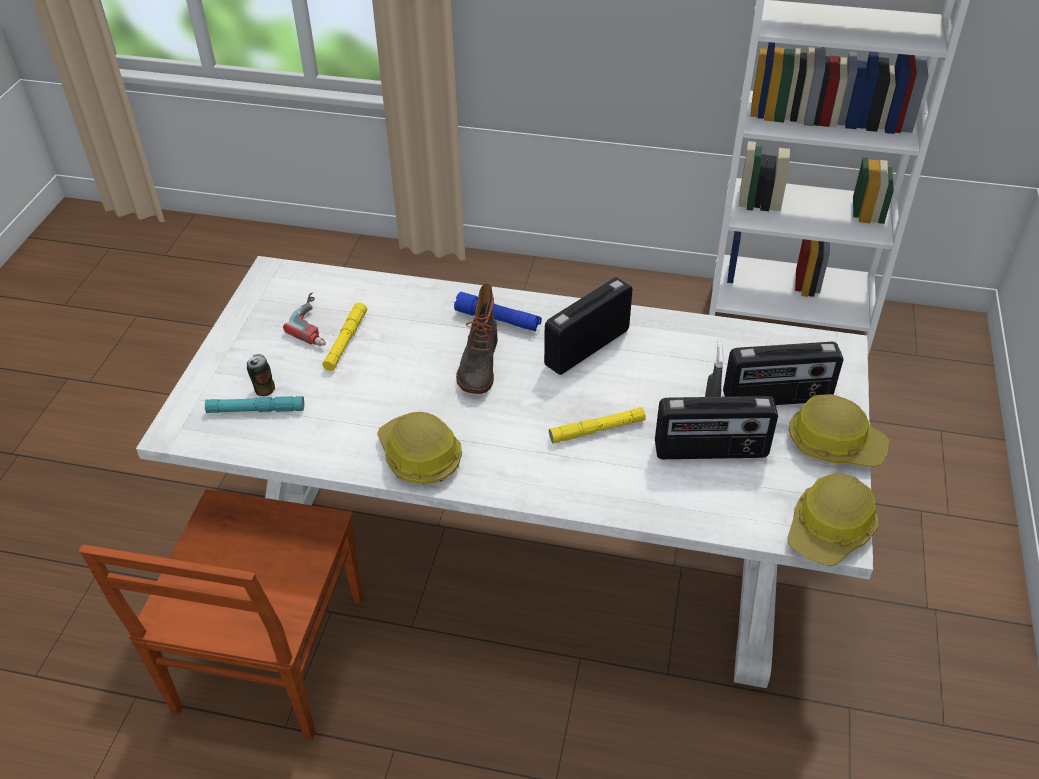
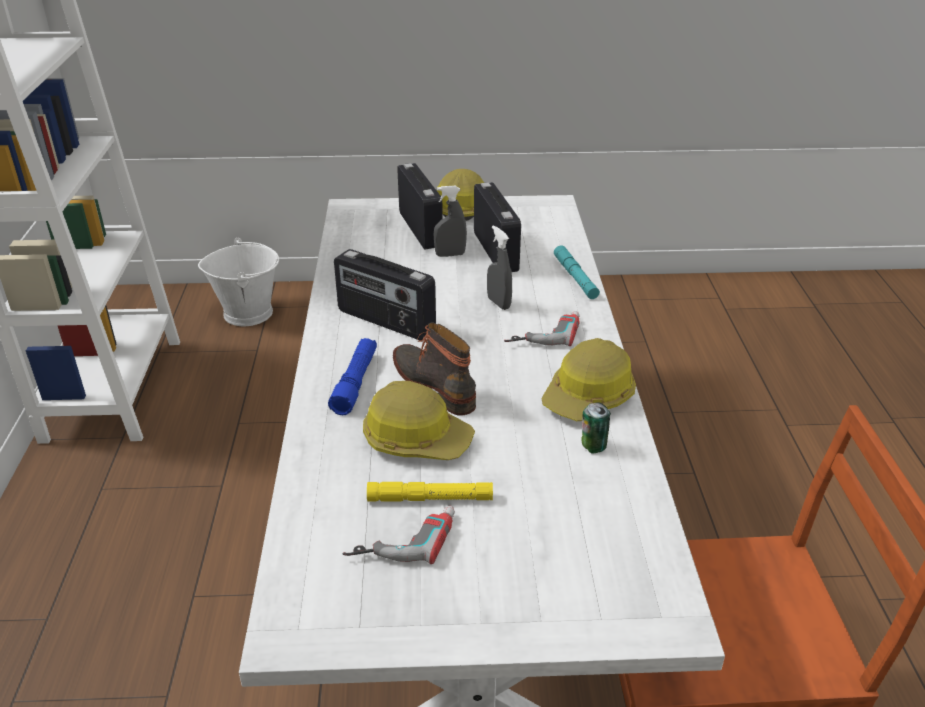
camera: 105 degrees left, 10 degrees down
turquoise flashlight [205,396,304,413] -> turquoise flashlight moved to [554,246,600,299]
can [247,354,275,396] -> can moved to [581,402,611,454]
boot [456,283,498,394] -> boot turned 120 degrees counterclockwise [393,322,476,416]
yellow flashlight [549,407,646,444] -> grey spray bottle [487,226,512,310]
hard hat [787,473,878,566] -> hard hat moved to [363,381,475,460]
none -> white bucket [198,238,279,326]
none -> power drill [504,311,580,346]

